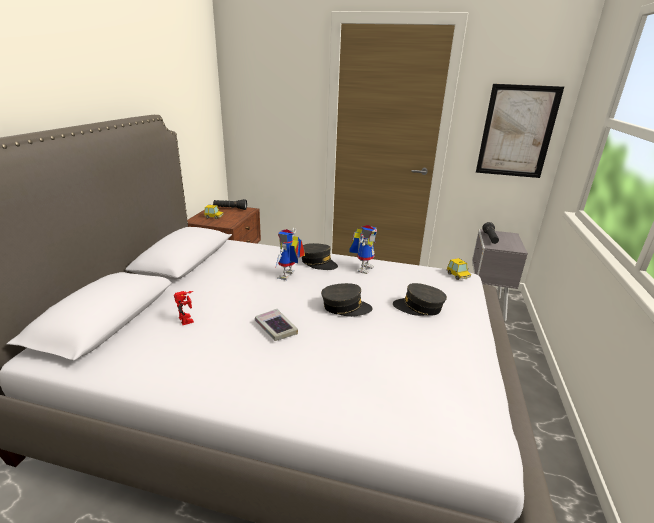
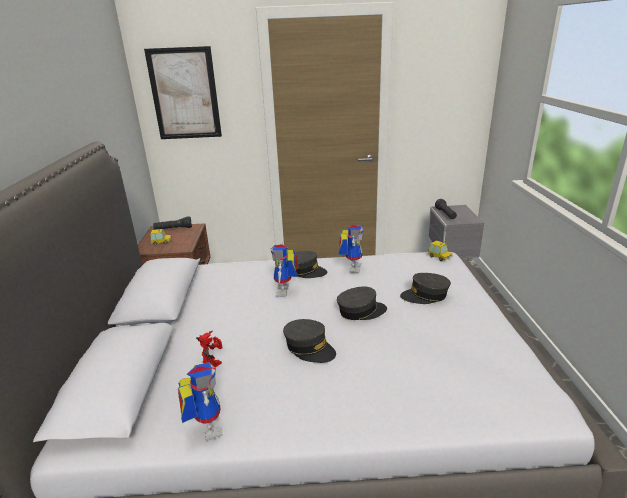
camera: 15 degrees left, 0 degrees up
book [255,309,298,341] -> grey cap [283,319,336,363]
picture [476,84,564,178] -> picture moved to [144,46,222,139]
none -> toy robot [178,362,222,441]

